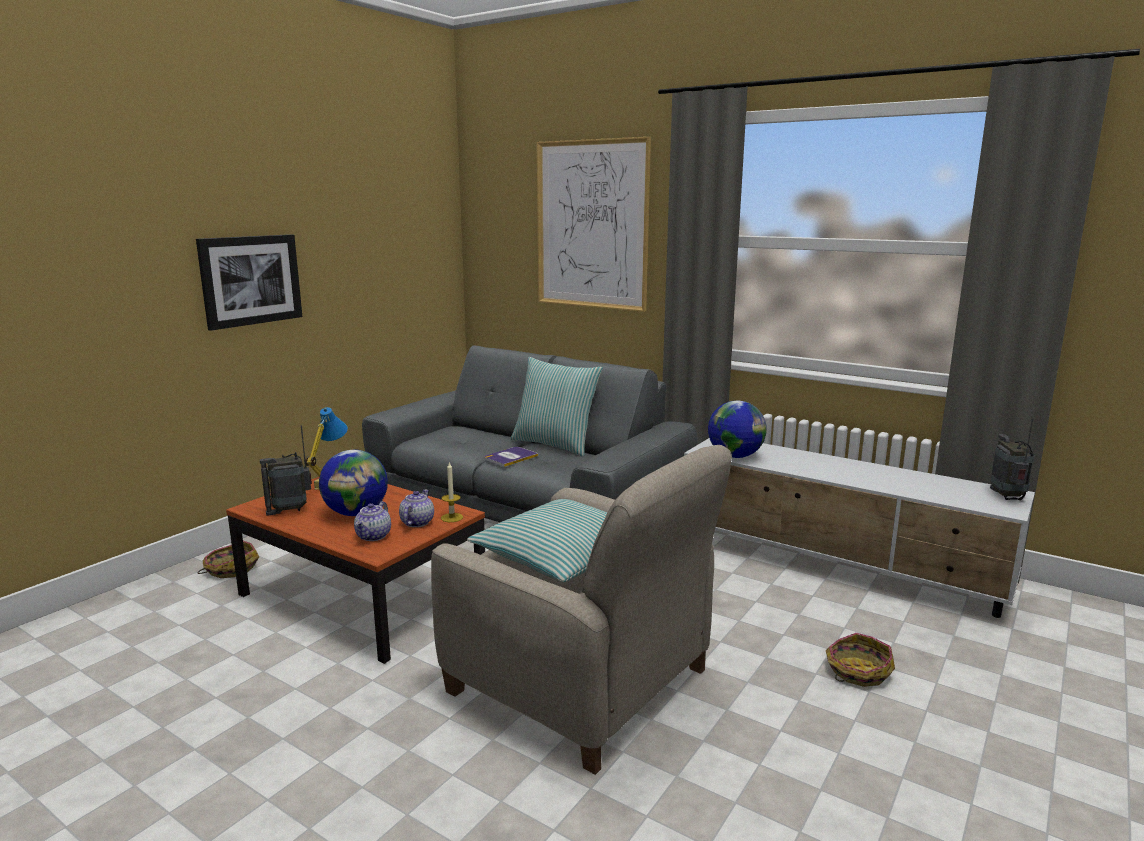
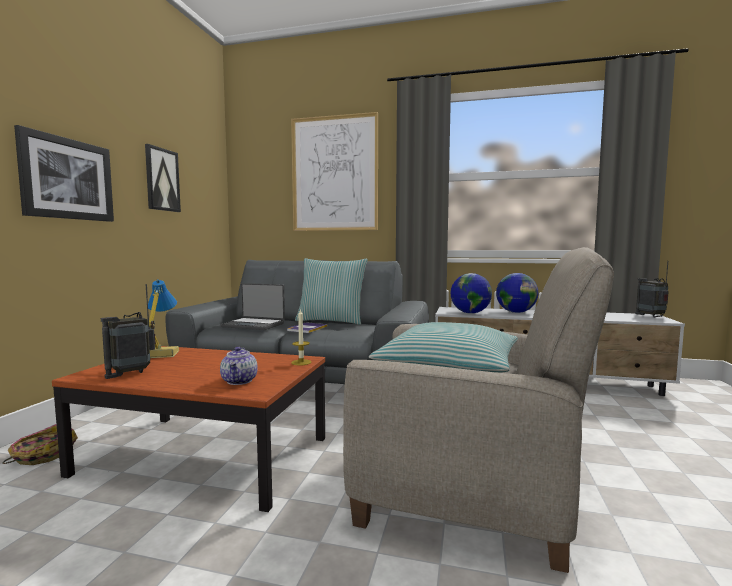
camera: 20 degrees left, 10 degrees down
globe [319,450,388,516] -> globe moved to [496,273,538,313]
teapot [399,490,434,527] -> none
basket [826,633,895,687] -> none
none -> picture [145,144,181,212]
none -> laptop [221,283,285,330]

